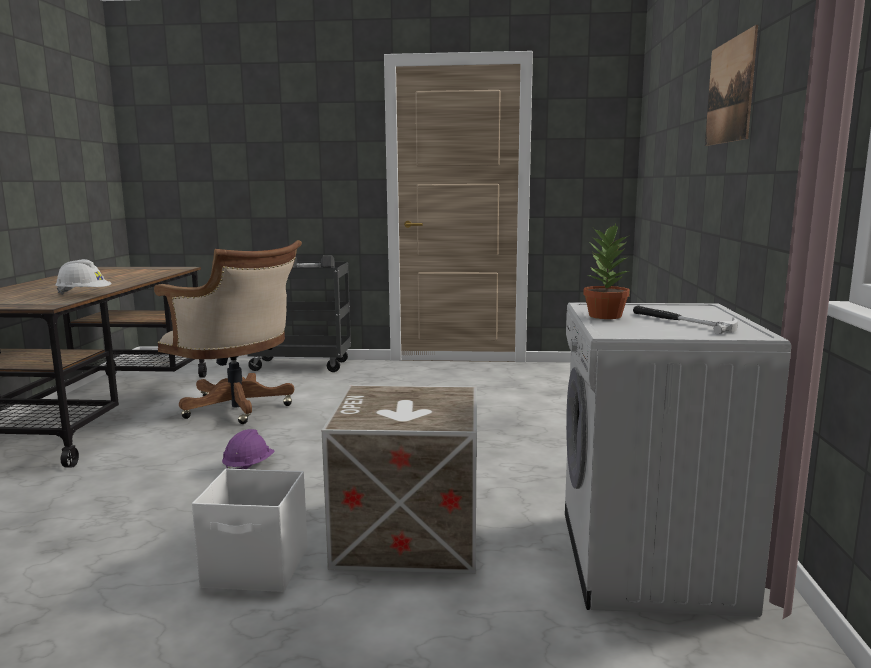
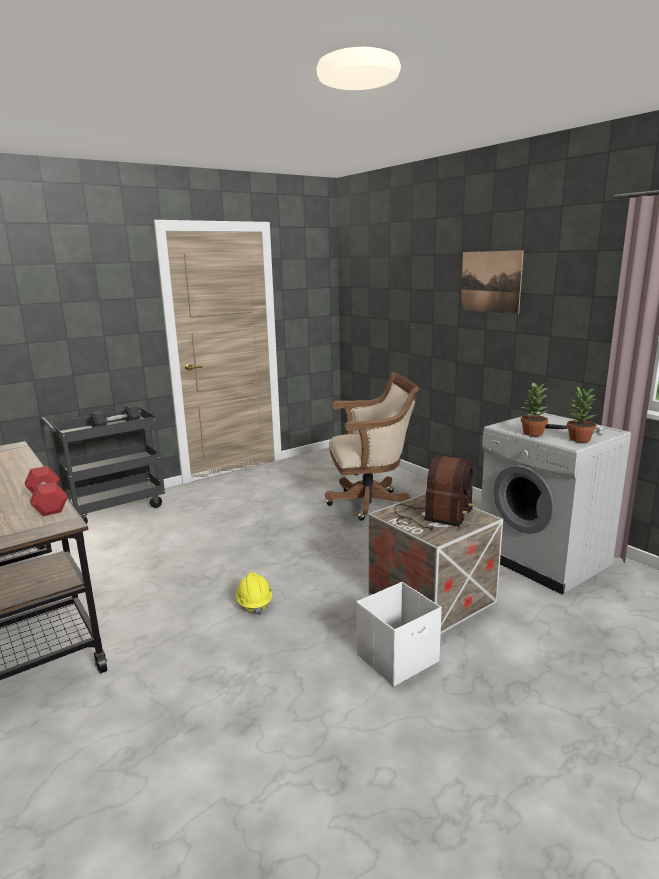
camera: 40 degrees left, 5 degrees up
white hard hat [55,259,112,295] -> red dumbbell [25,466,68,516]
office chair [154,240,302,424] -> office chair moved to [325,372,419,520]
purple hard hat [222,429,275,469] -> yellow hard hat [236,572,272,615]
none -> radio [395,455,474,531]
none -> potted plant [567,387,596,442]

